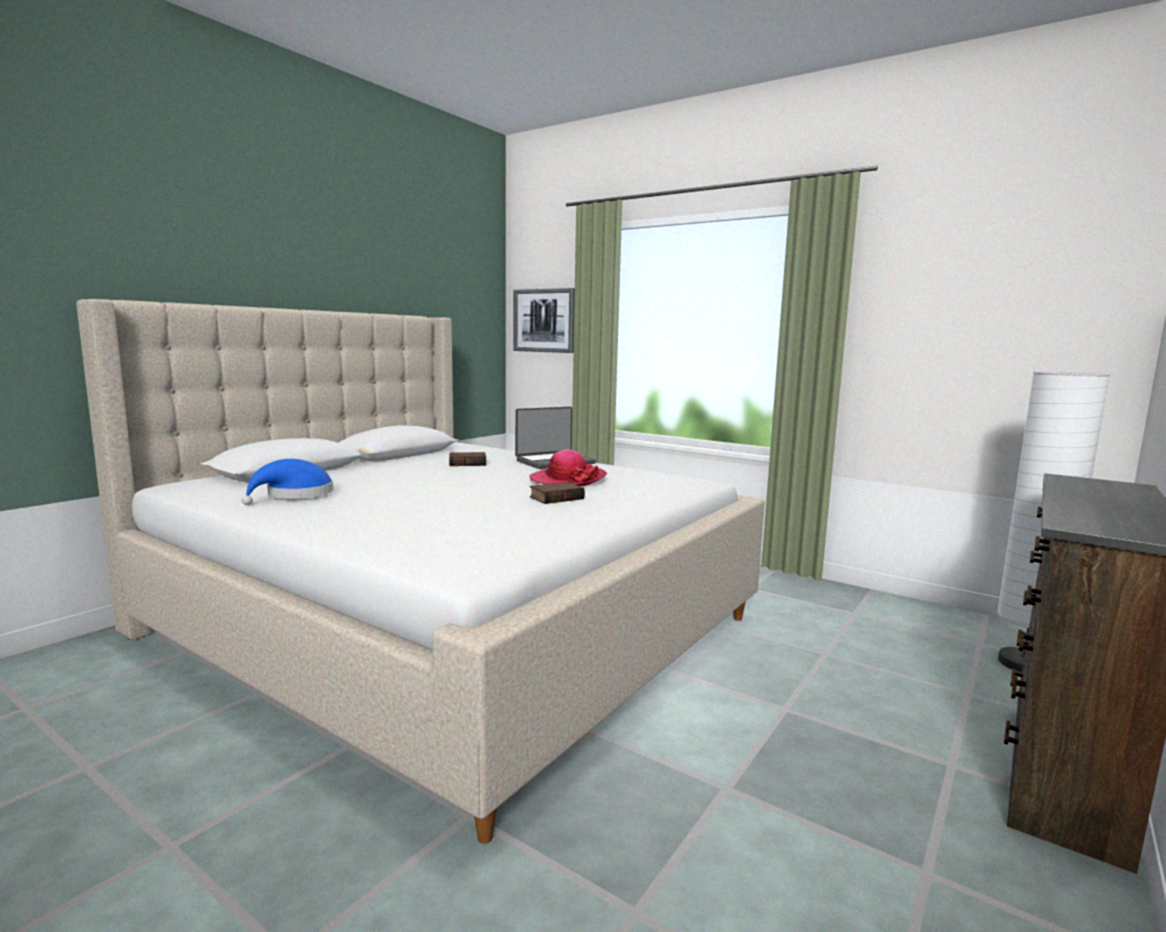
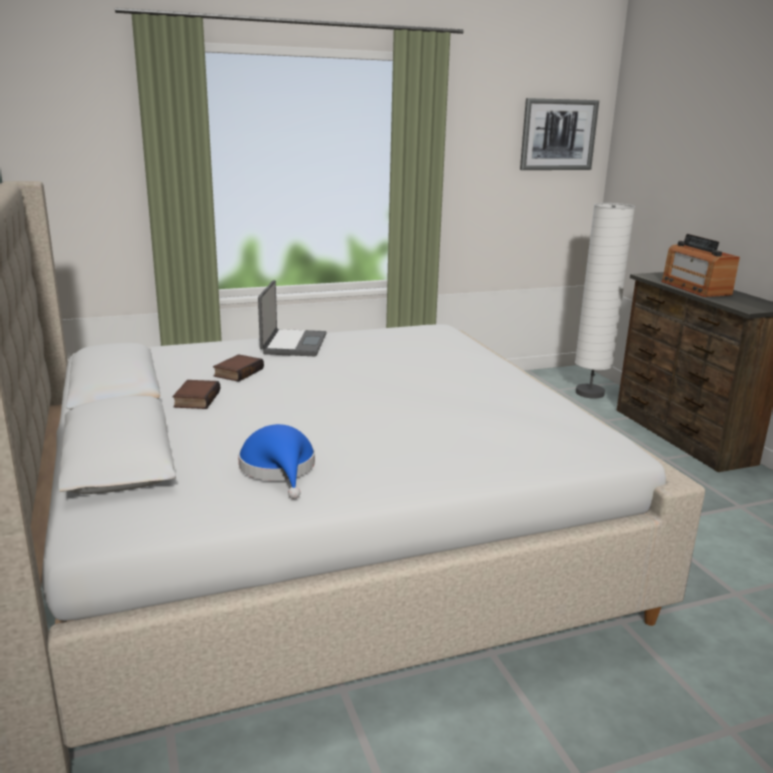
camera: 55 degrees left, 10 degrees up
picture [513,288,575,353] -> picture moved to [520,98,599,170]
hat [529,449,607,486] -> none
book [530,482,585,504] -> book moved to [172,380,220,409]
none -> radio [661,234,740,297]

